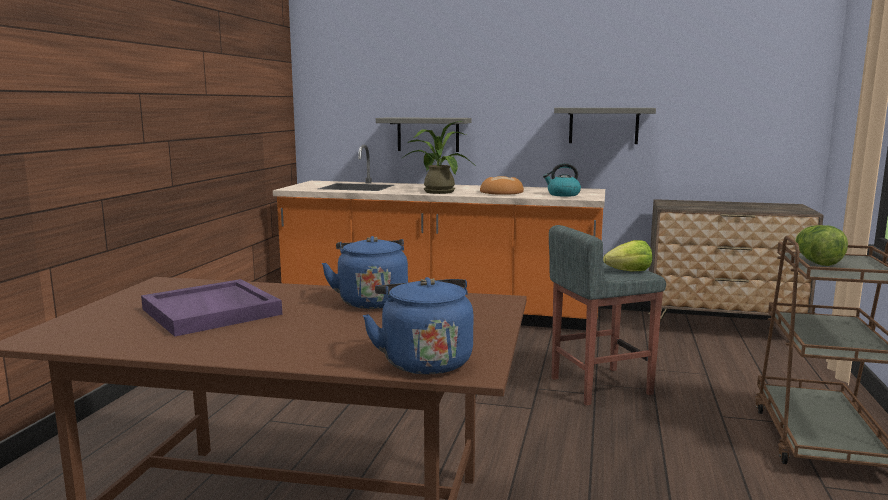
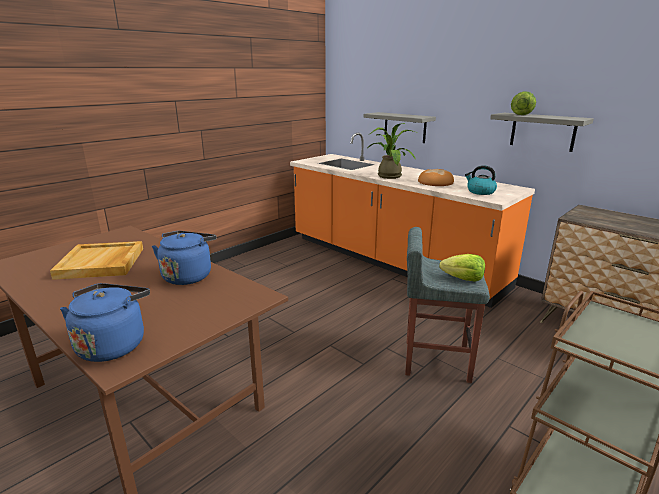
camera: 30 degrees right, 10 degrees up
purple tray [141,279,282,337] -> beige tray [50,241,143,280]
lettuce [795,225,848,266] -> lettuce moved to [511,91,536,115]

